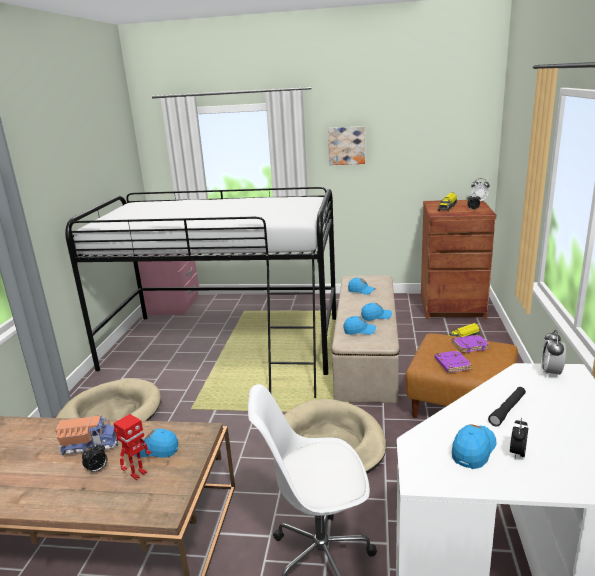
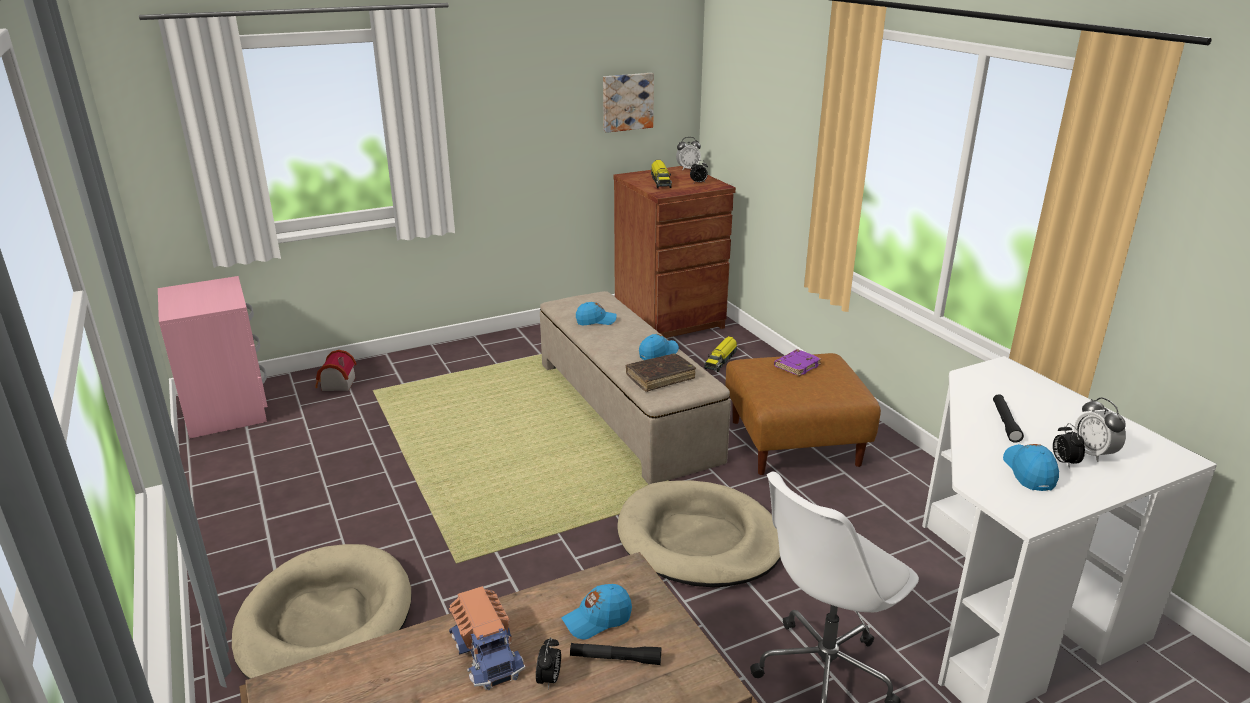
camera: 35 degrees left, 5 degrees up
toy truck [55,415,118,455] -> toy truck turned 105 degrees clockwise [449,586,526,690]
black bed [65,187,336,398] -> none
toy robot [113,414,152,480] -> black flashlight [570,643,661,665]
picture [328,126,365,165] -> picture moved to [603,73,654,133]
blue cap [344,316,376,335] -> brown book [626,354,696,392]
purple book [435,350,472,373] -> none
alarm clock [541,330,566,378] -> alarm clock moved to [1074,397,1126,462]
none -> toy house [315,350,356,391]

